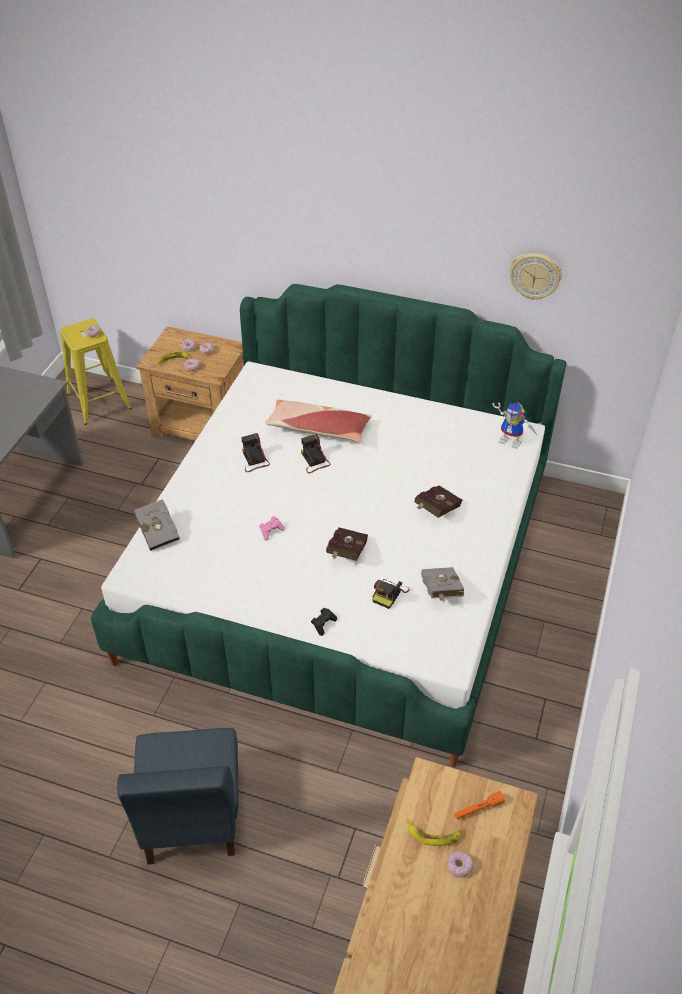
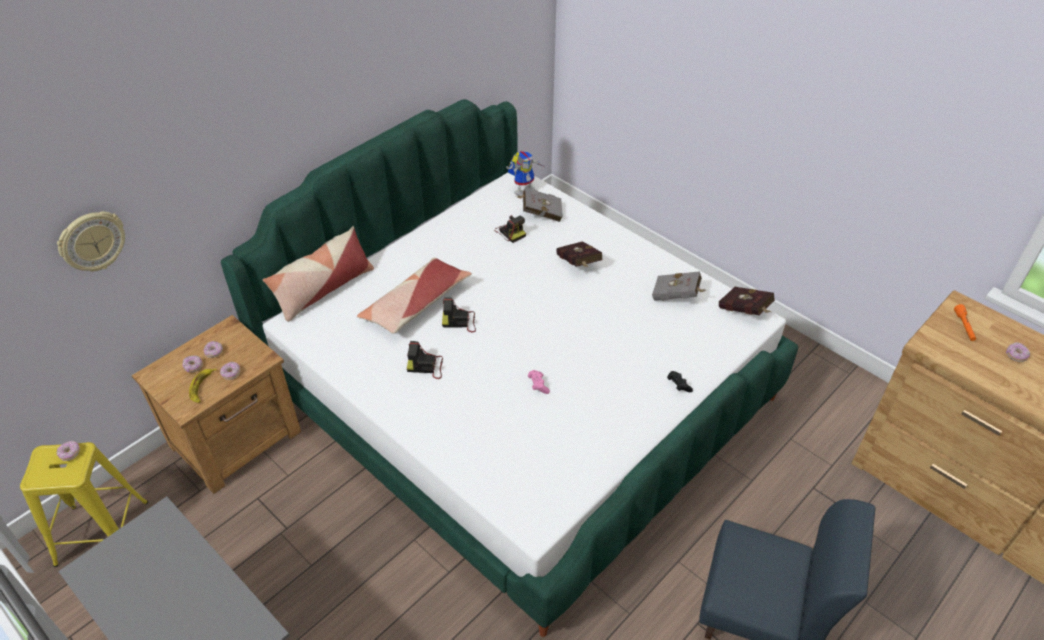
camera: 65 degrees left, 0 degrees up
grey book [134,499,180,551] -> grey book moved to [516,188,563,222]
red book [326,527,368,561] -> red book moved to [719,287,775,315]
camera [372,579,409,609] -> camera moved to [494,215,526,243]
banana [406,819,462,846] -> none
wall clock [509,253,562,300] -> wall clock moved to [57,211,125,272]
none -> pillow [263,226,374,322]

